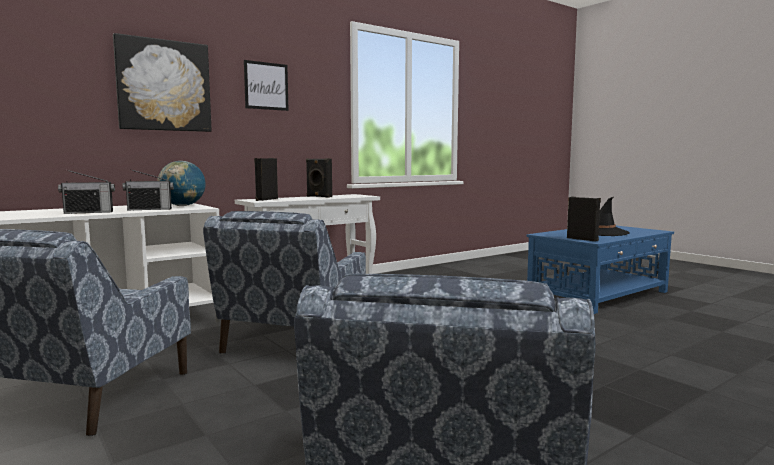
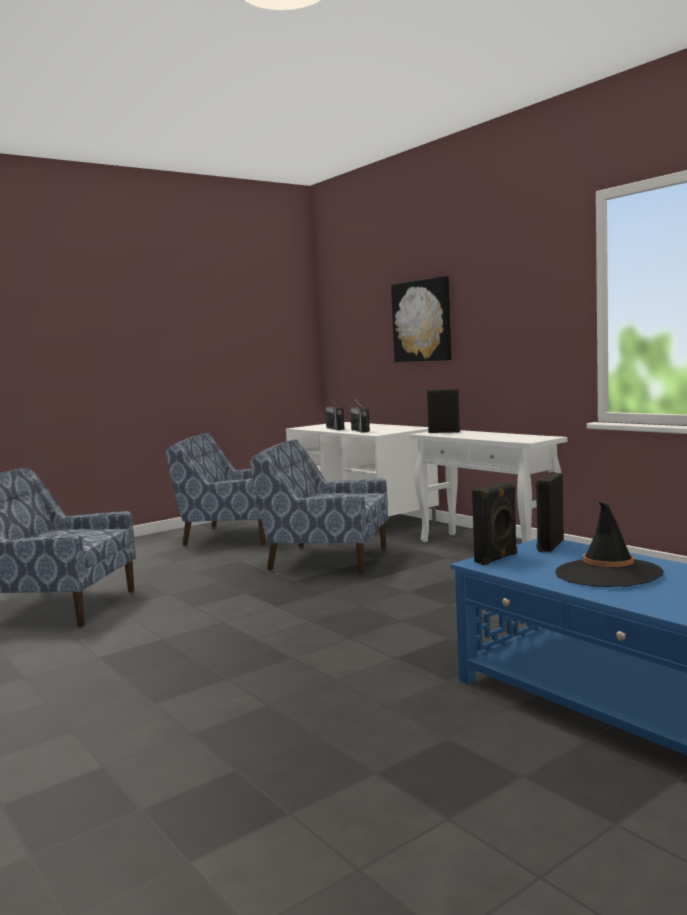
camera: 90 degrees right, 0 degrees up
globe [157,161,206,206] -> none
picture [244,60,289,111] -> none
black speaker [306,158,332,198] -> black speaker moved to [535,472,564,552]

